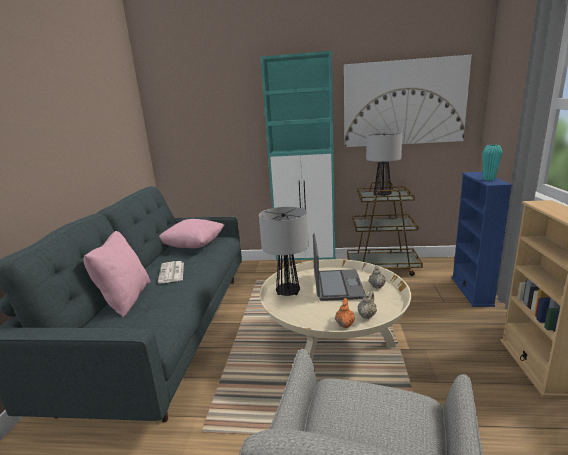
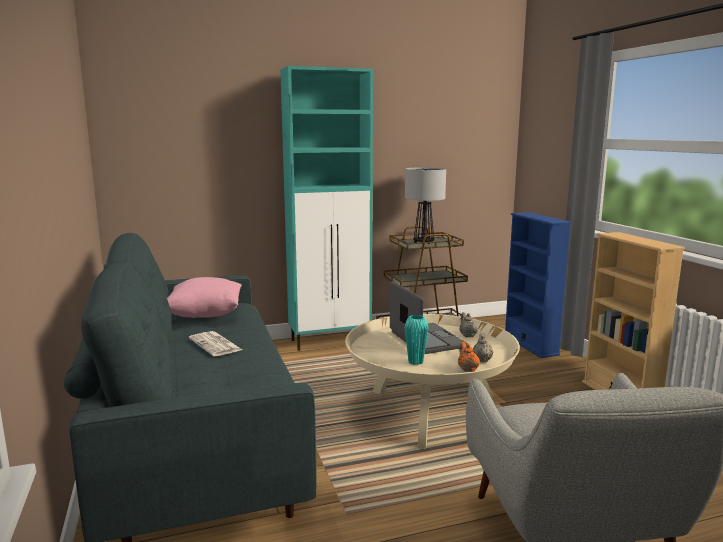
camera: 25 degrees left, 5 degrees down
pink pillow [84,231,150,317] -> none
table lamp [259,207,309,296] -> none
picture [344,55,472,147] -> none
turquoise vase [482,145,502,181] -> turquoise vase moved to [405,315,429,365]

